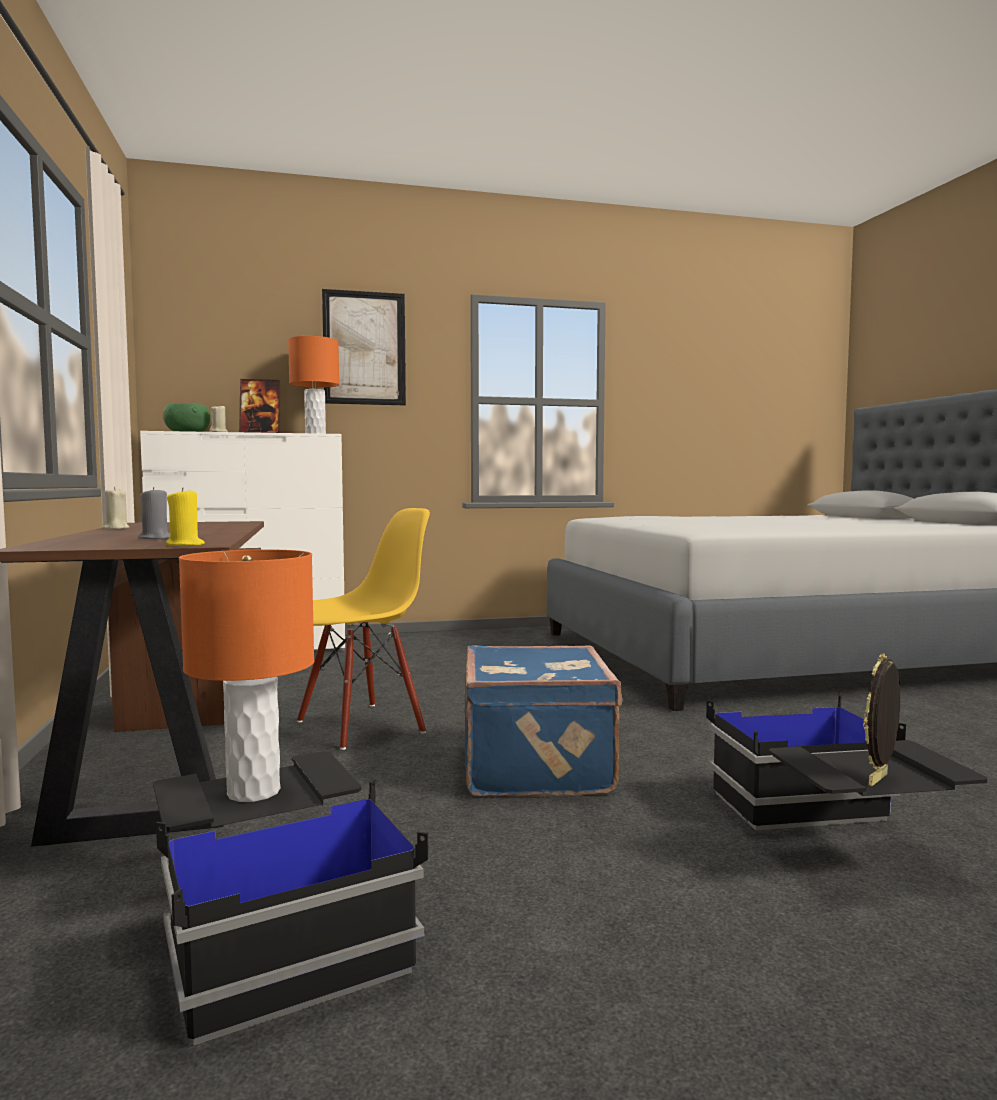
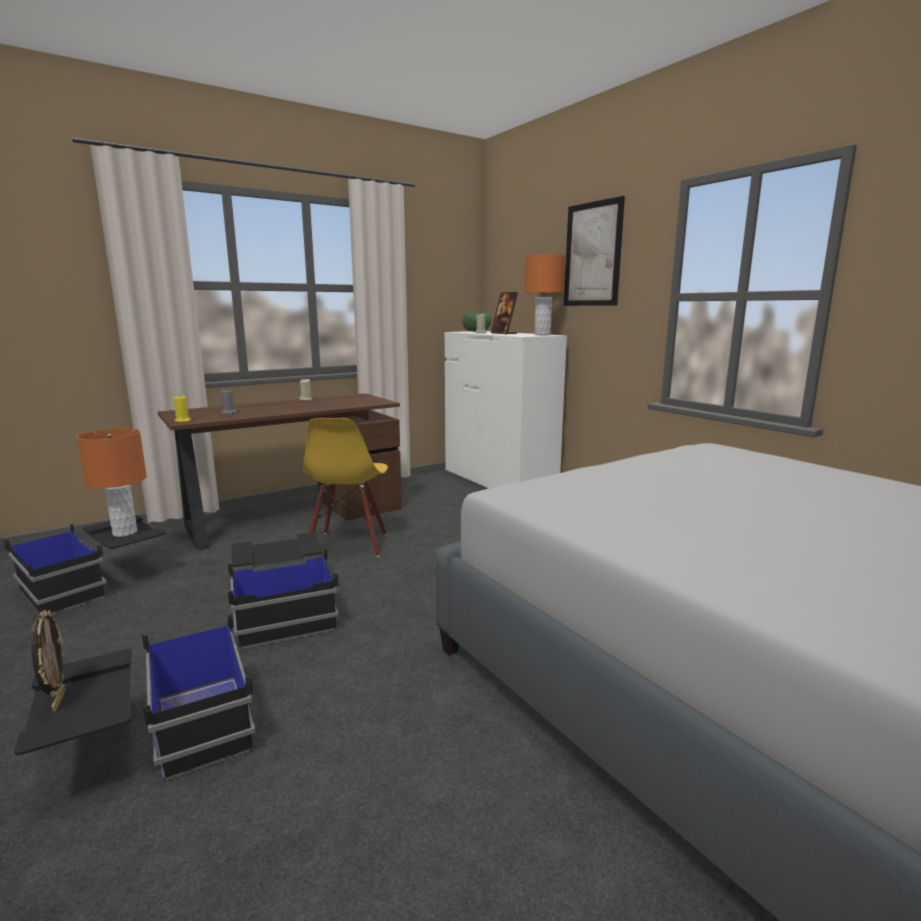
camera: 70 degrees right, 10 degrees up
yellow chair [297,508,430,750] -> yellow chair turned 60 degrees clockwise [303,418,388,557]
blue suitcase [465,645,623,797] -> black storage box [228,533,338,649]
picture frame [863,653,900,786] -> picture frame turned 45 degrees clockwise [31,610,66,712]

